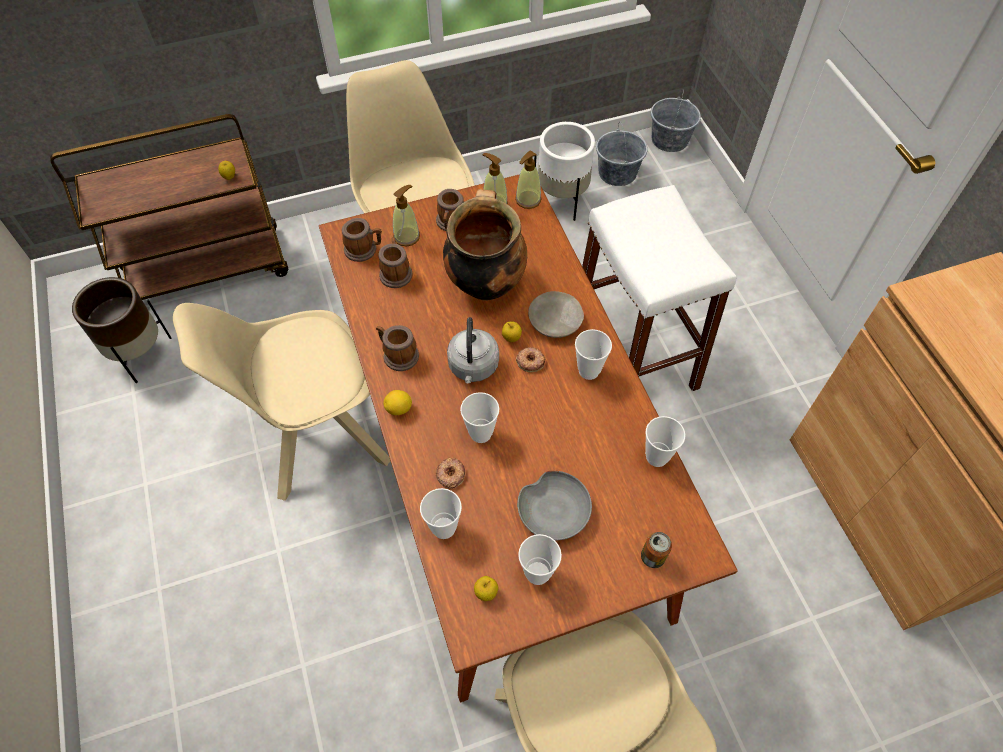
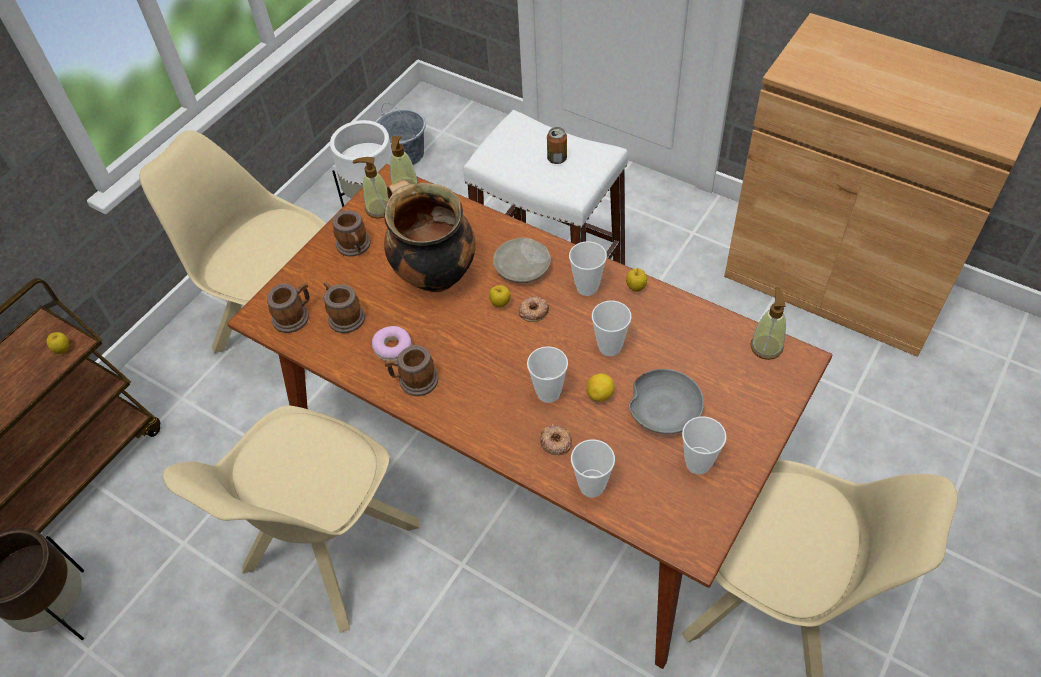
camera: 35 degrees left, 5 degrees down
lemon [383,390,412,415] -> lemon moved to [586,373,615,402]
soap dispenser [393,185,420,246] -> soap dispenser moved to [750,287,786,360]
grey kettle [447,317,499,383] -> none
apple [474,576,499,601] -> apple moved to [626,268,647,292]
can [641,532,672,568] -> can moved to [547,127,567,164]
cup [645,416,685,467] -> cup moved to [592,301,632,356]
grey bucket [651,89,701,152] -> none
none -> donut [372,326,412,361]

